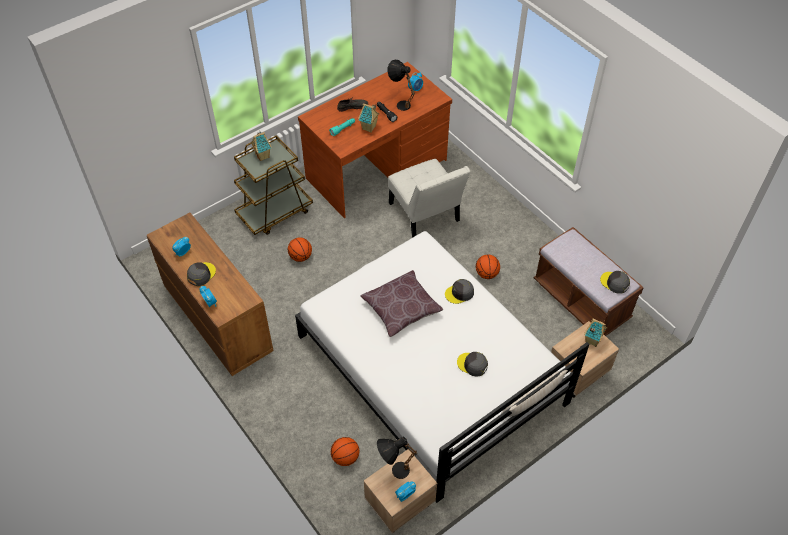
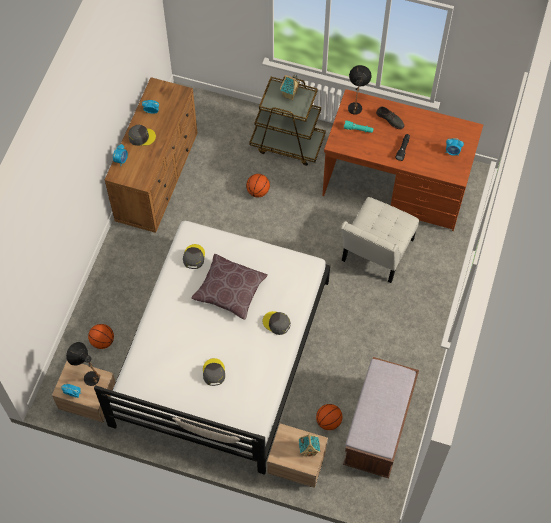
camera: 55 degrees right, 10 degrees up
toy house [358,103,379,133] -> none
black table lamp [387,60,415,111] -> black table lamp moved to [348,65,372,115]
basketball [476,254,500,279] -> basketball moved to [316,404,342,430]
grey cap [600,271,630,294] -> grey cap moved to [183,244,205,269]

